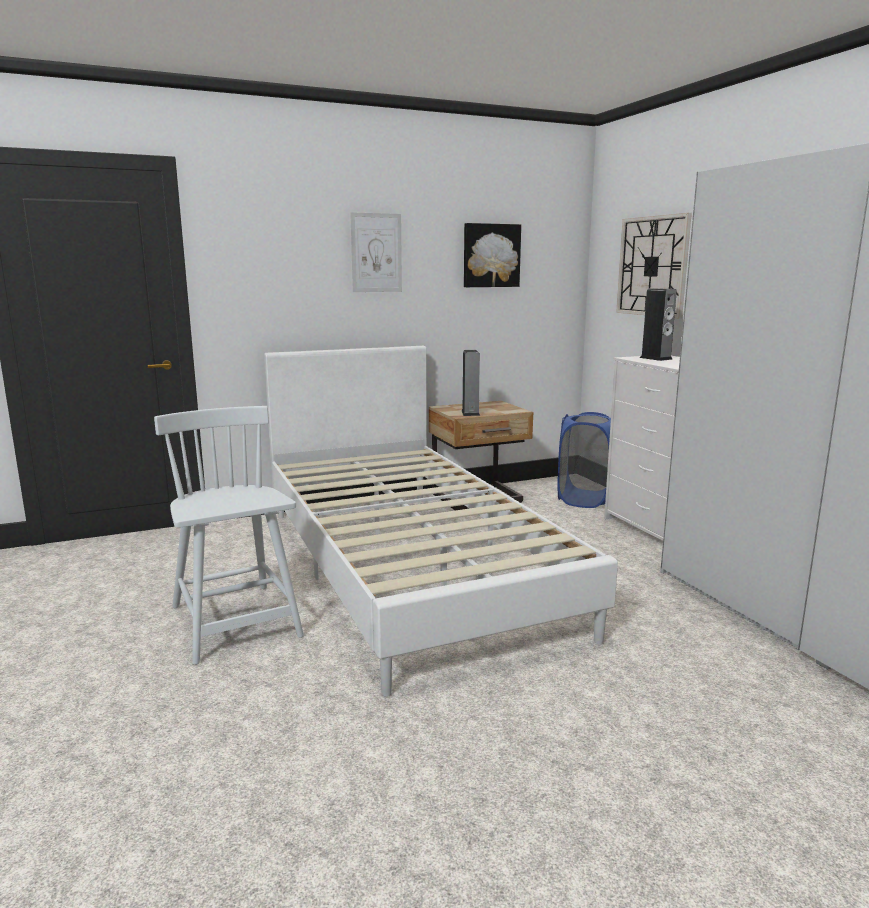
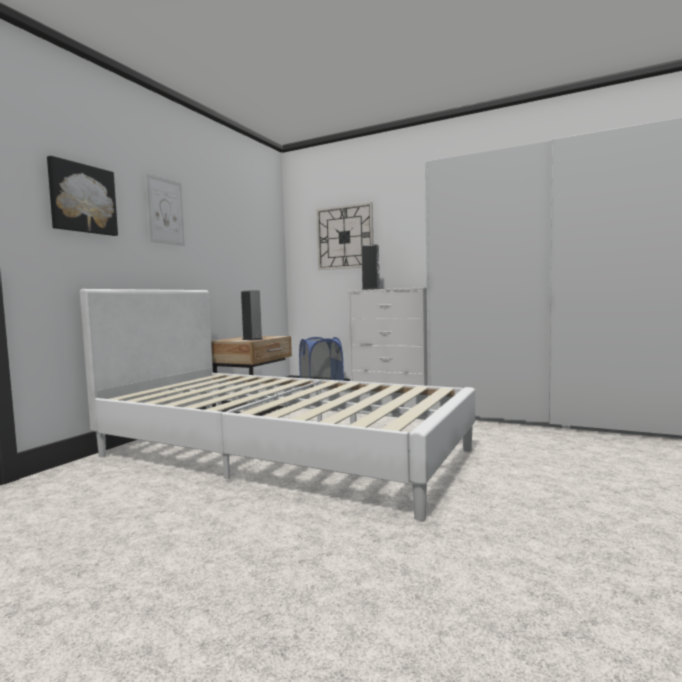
camera: 40 degrees left, 10 degrees down
white chair [154,406,304,665] -> none
picture [464,223,521,287] -> picture moved to [47,156,118,236]

